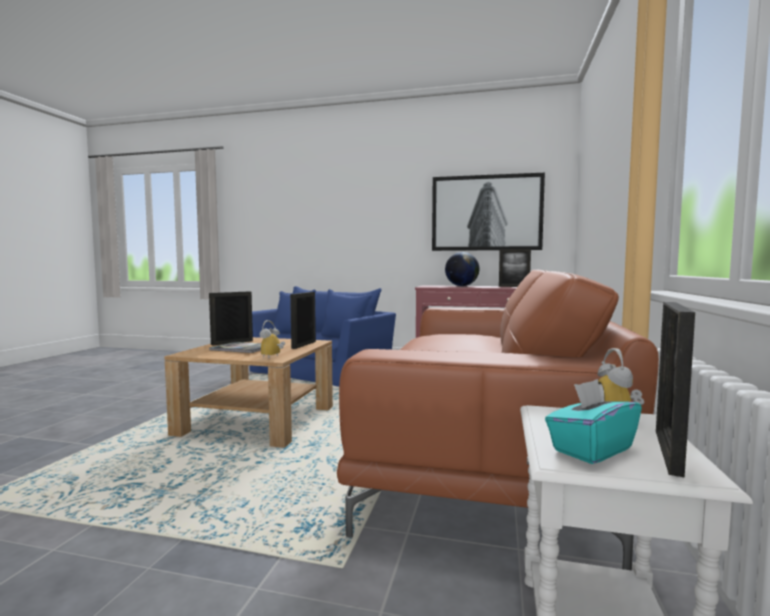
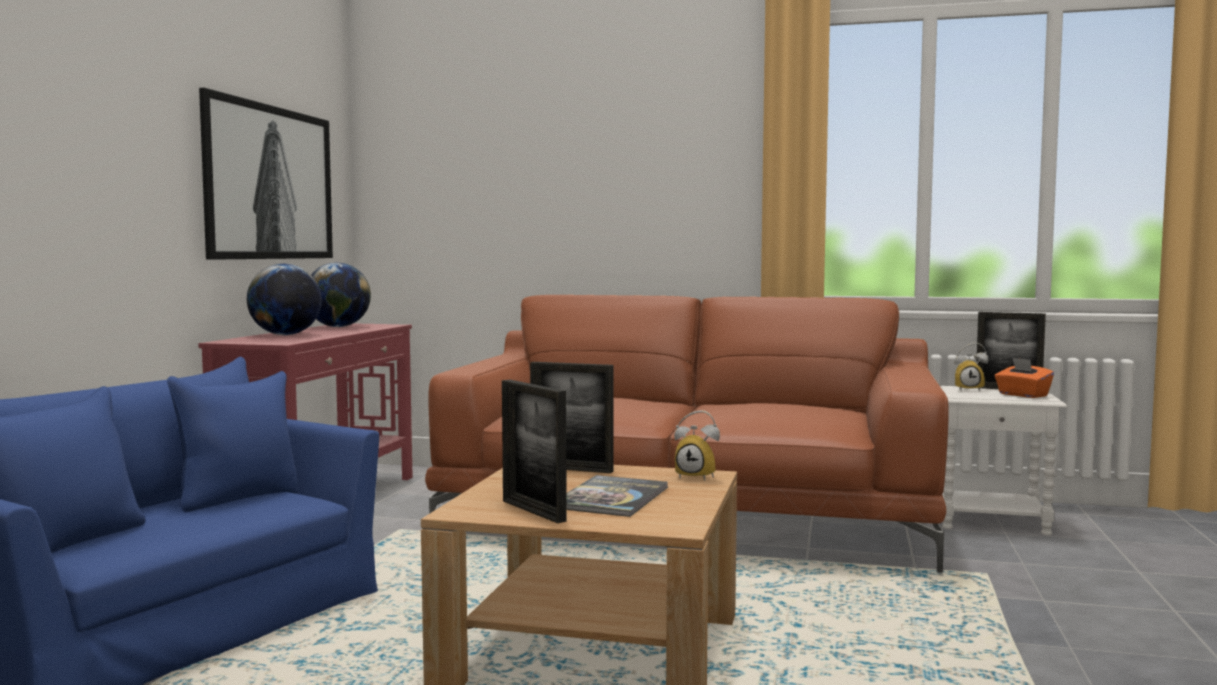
camera: 90 degrees left, 0 degrees up
picture frame [499,249,531,287] -> globe [311,262,371,327]
turquoise tissue box [545,379,642,464] -> orange tissue box [995,357,1054,398]

